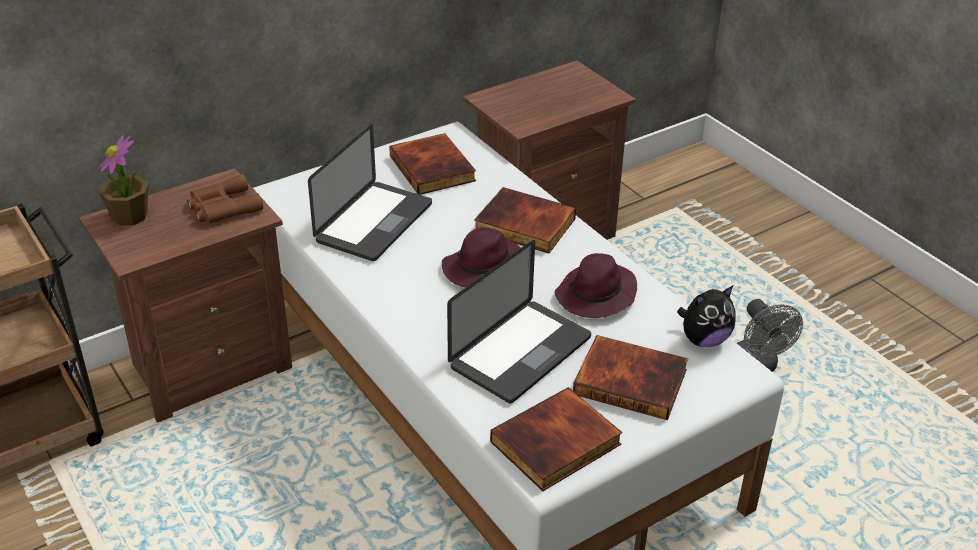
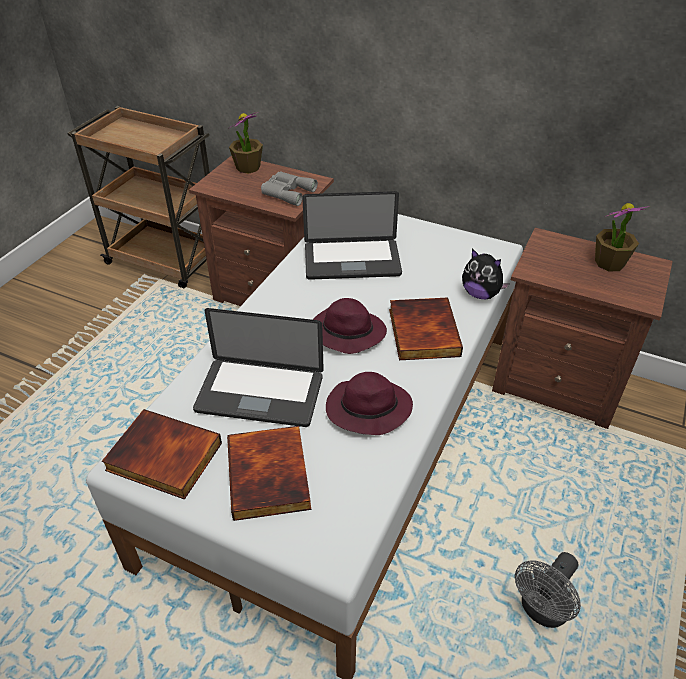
camera: 60 degrees right, 5 degrees up
brown binoculars [187,174,263,224] -> grey binoculars [261,171,318,206]
book [389,133,476,195] -> none
plush toy [677,286,736,347] -> plush toy moved to [462,249,510,299]
none -> potted plant [595,203,650,271]

